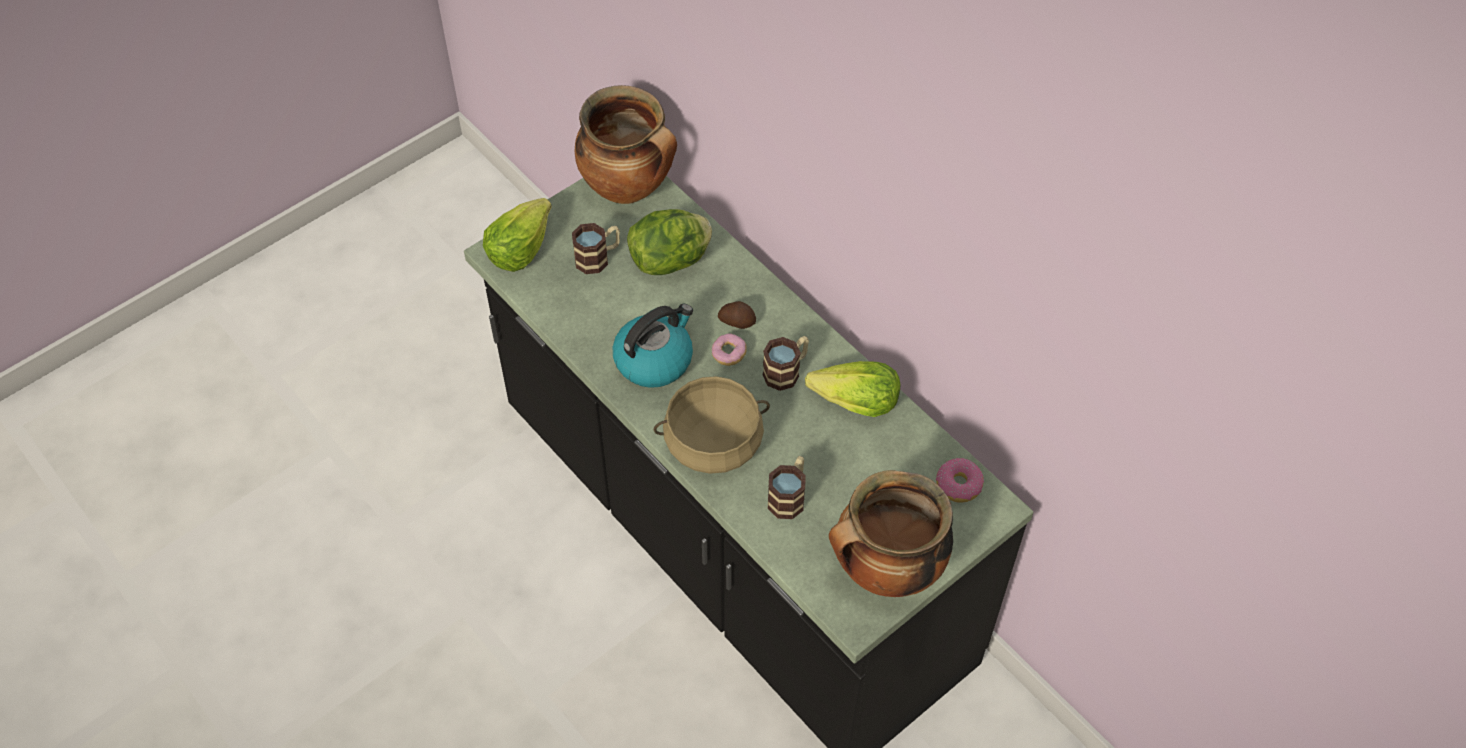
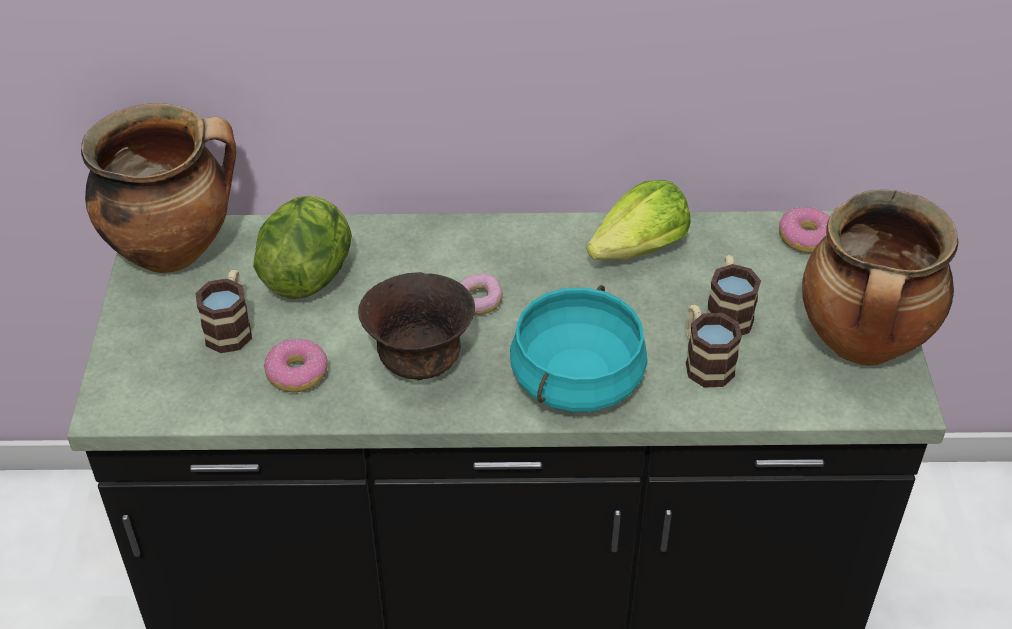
camera: 50 degrees left, 10 degrees down
lettuce [483,198,552,272] -> none
kettle [613,304,693,388] -> brown bowl [358,272,475,381]
beige cooking pot [654,376,770,474] -> turquoise cooking pot [510,285,648,412]
potato [718,301,756,329] -> none
mug [763,336,809,391] -> mug moved to [707,255,761,335]
none -> donut [263,339,328,392]

